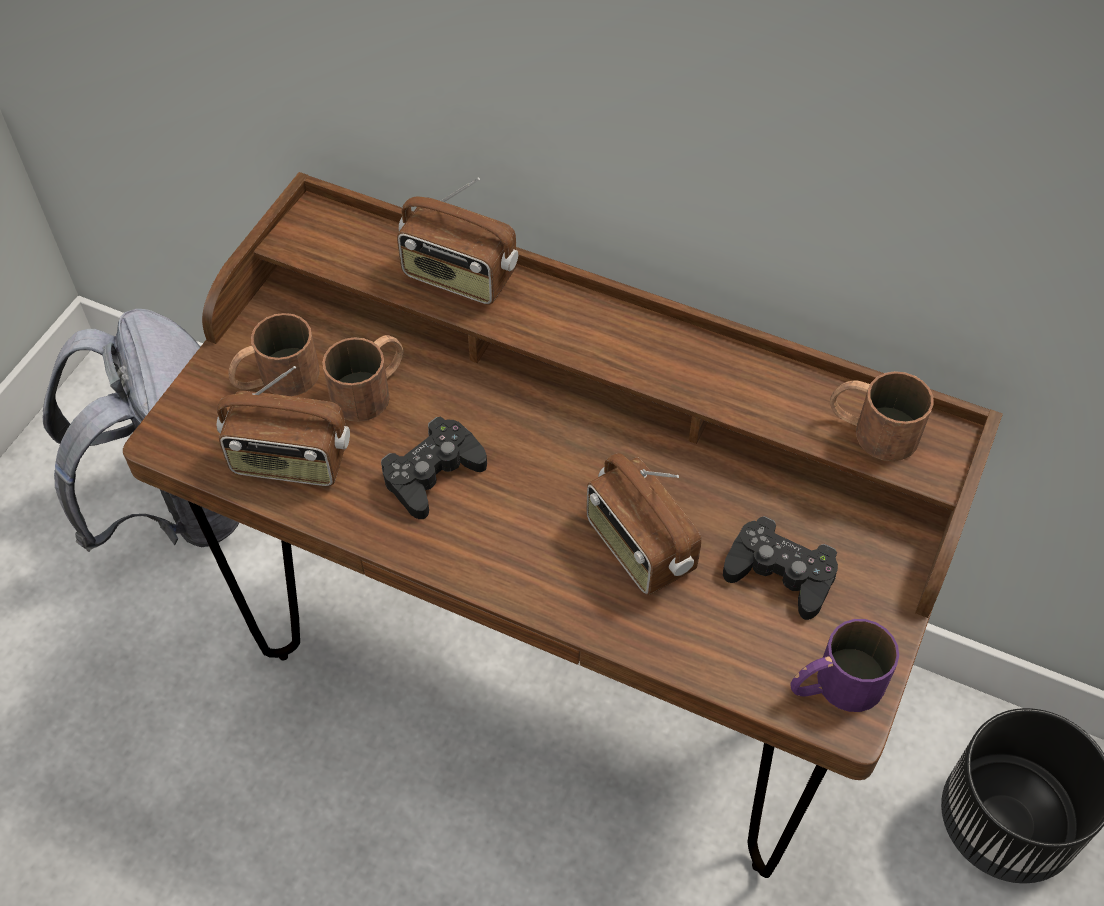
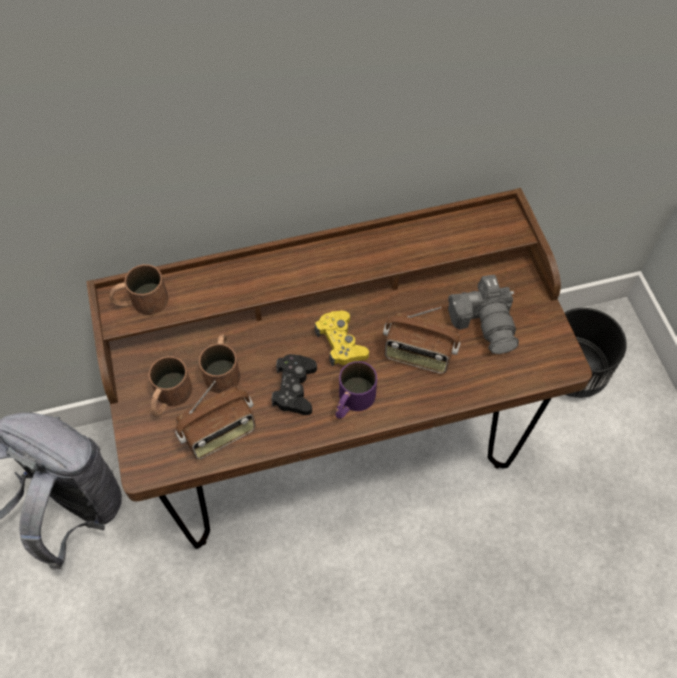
camera: 40 degrees left, 5 degrees up
radio [397,178,518,305] -> none
black game controller [723,516,838,620] -> camera [448,275,519,354]
purple mug [790,619,899,712] -> purple mug moved to [335,361,377,419]
brown mug [830,371,934,461] -> brown mug moved to [109,264,169,315]
none -> yellow game controller [315,311,369,367]

